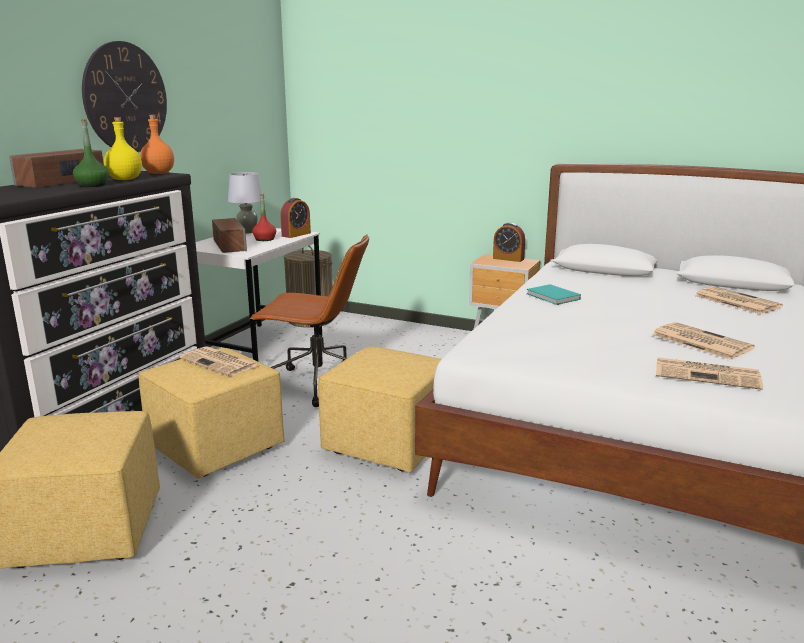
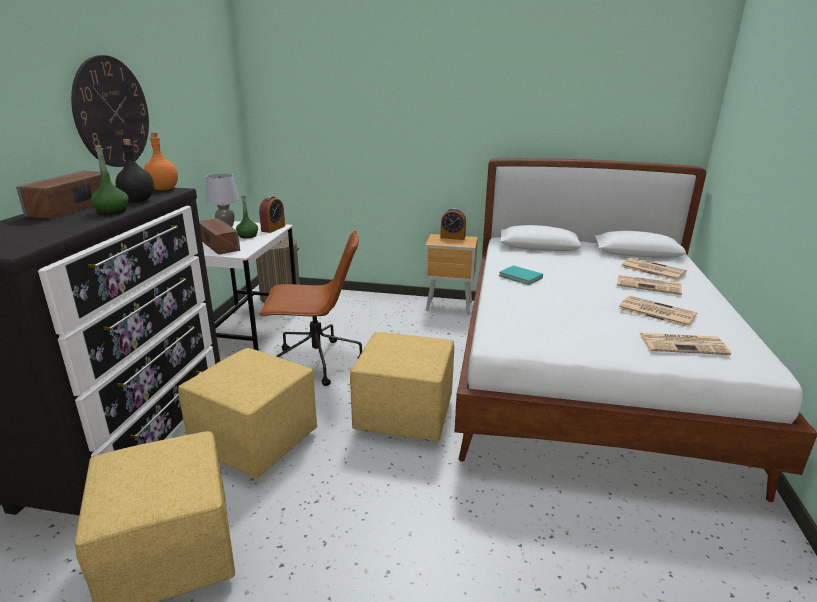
camera: 15 degrees left, 5 degrees up
yellow bottle [104,117,142,180] -> black bottle [116,139,154,202]
newspaper [180,346,258,376] -> newspaper moved to [617,275,682,295]
red bottle [252,194,276,241] -> green bottle [236,195,258,238]

